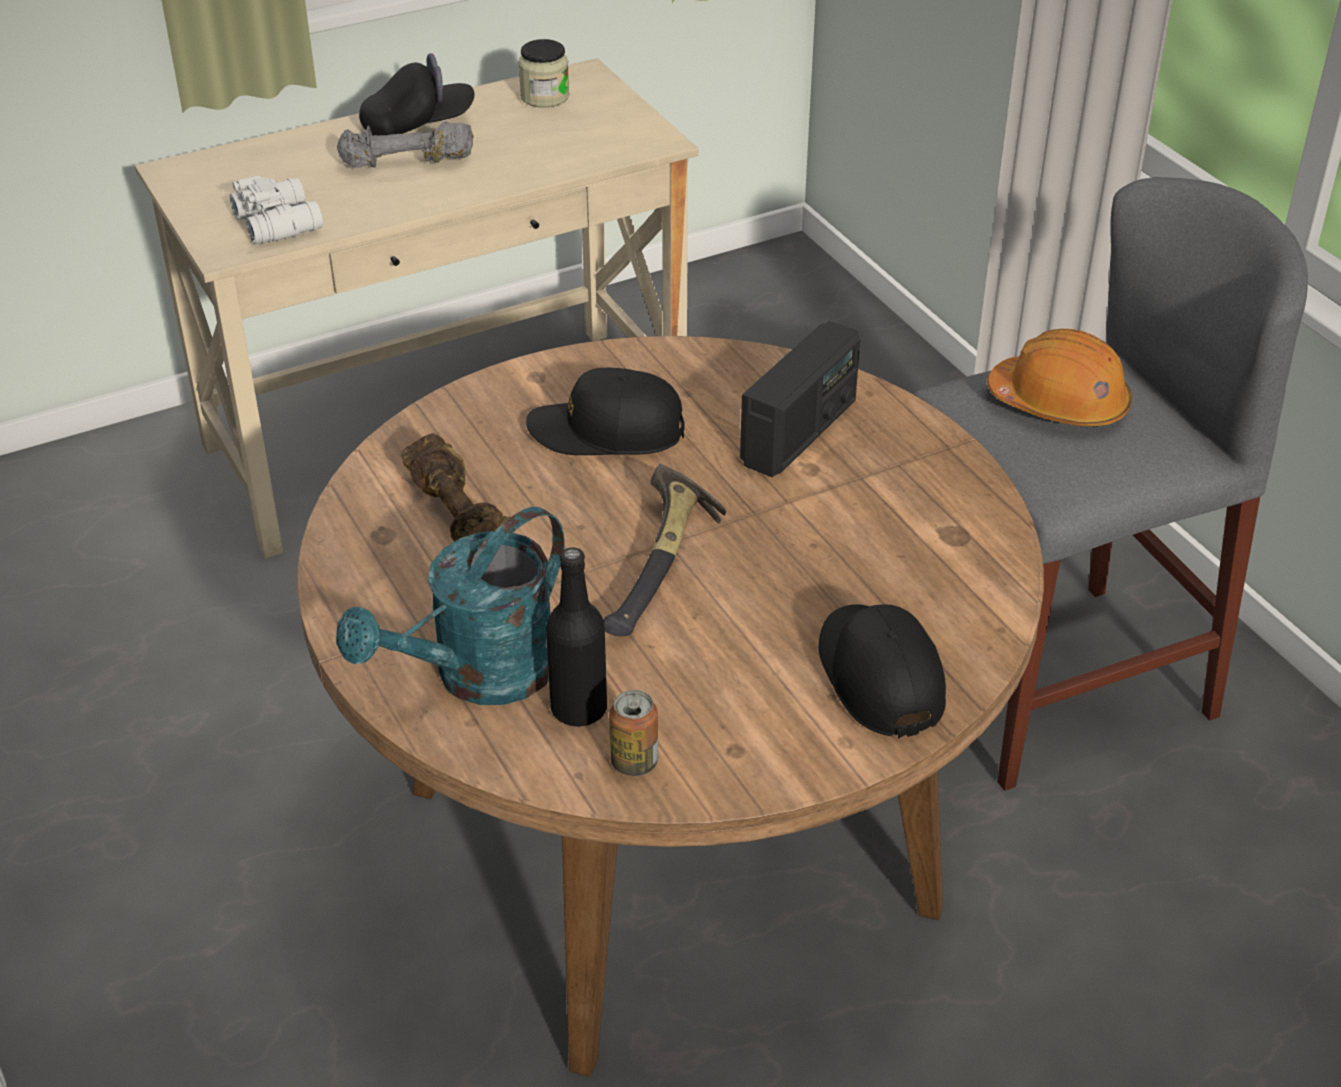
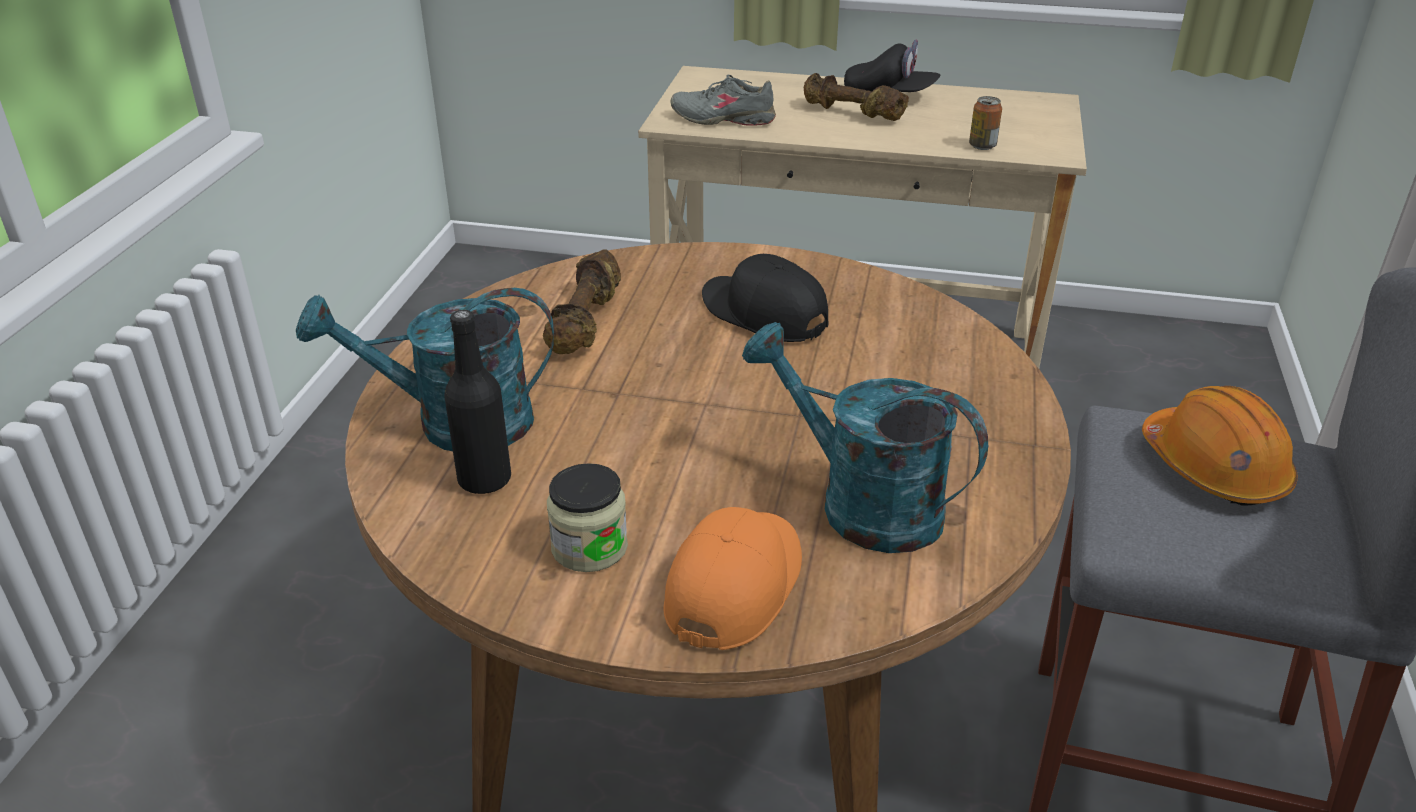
camera: 40 degrees right, 5 degrees down
white binoculars [230,176,323,245] -> grey shoe [670,74,776,126]
grey dumbbell [337,121,474,168] -> brown dumbbell [804,73,909,121]
jar [518,39,569,108] -> jar moved to [547,463,628,572]
hammer [603,464,727,636] -> none
can [609,690,658,776] -> can moved to [969,96,1002,150]
radio [740,321,860,477] -> none
black cap [819,604,946,738] -> orange cap [663,507,802,650]
none -> turquoise watering can [742,322,988,553]

